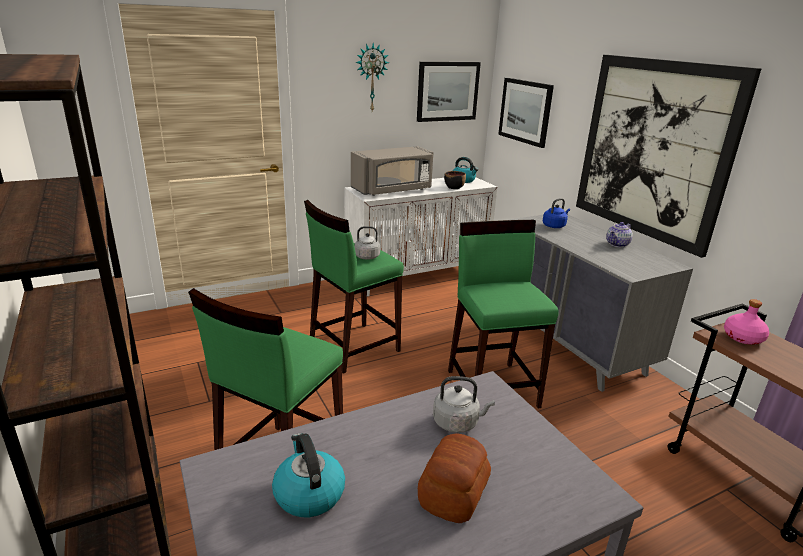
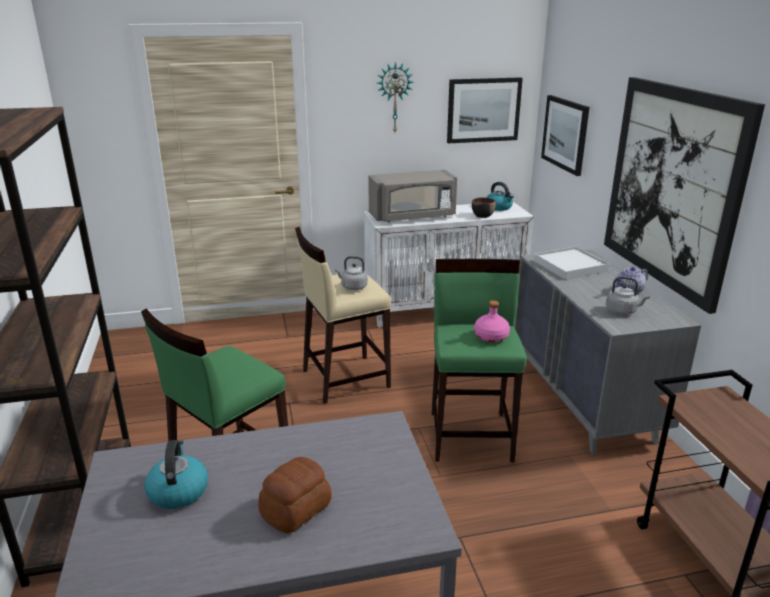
camera: 15 degrees right, 0 degrees up
green stool [304,200,404,374] -> beige stool [295,227,391,404]
grey kettle [433,376,495,433] -> grey kettle moved to [606,277,650,315]
blue kettle [543,198,570,228] -> white tray [534,247,609,279]
pink bottle [724,299,769,345] -> pink bottle moved to [474,300,510,342]

